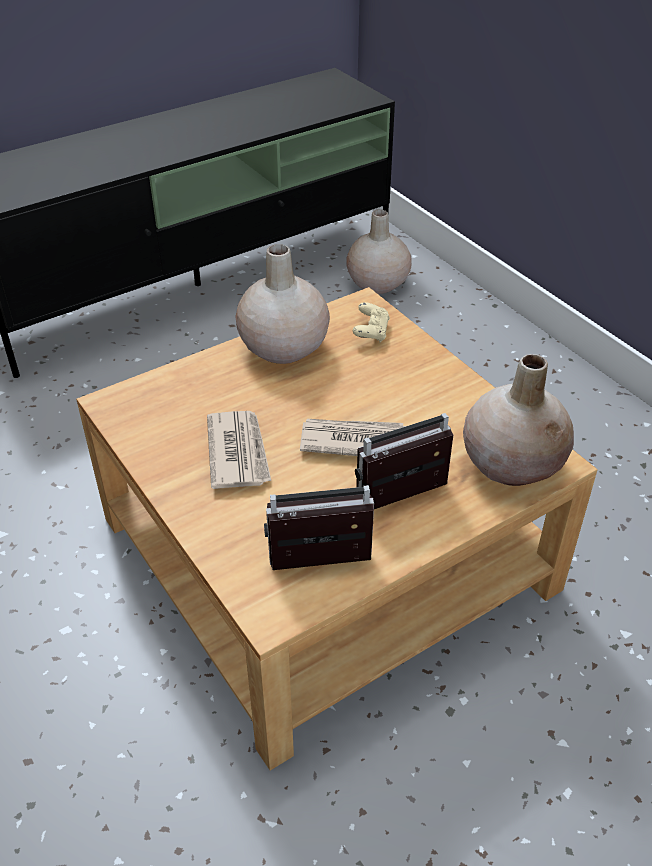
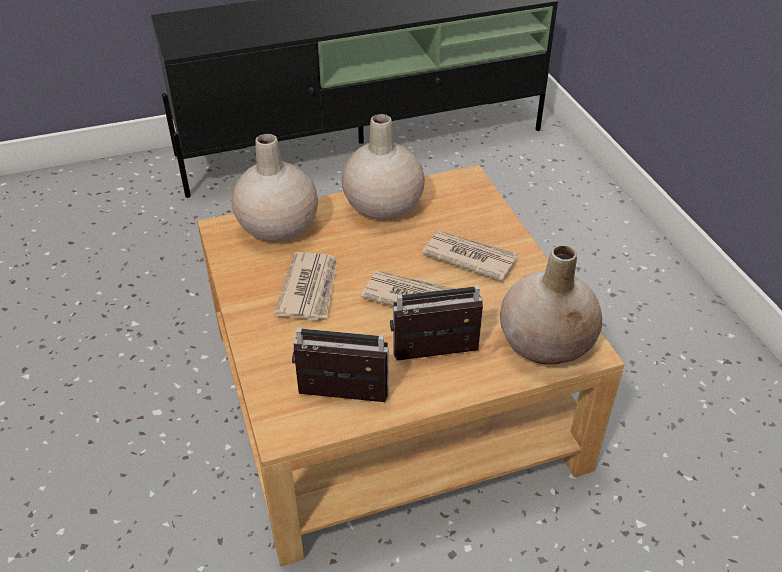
camera: 15 degrees right, 0 degrees up
beige vase [347,209,412,294] -> beige vase moved to [232,134,318,242]
beige game controller [353,302,390,342] -> none
none -> newspaper [422,231,518,281]

